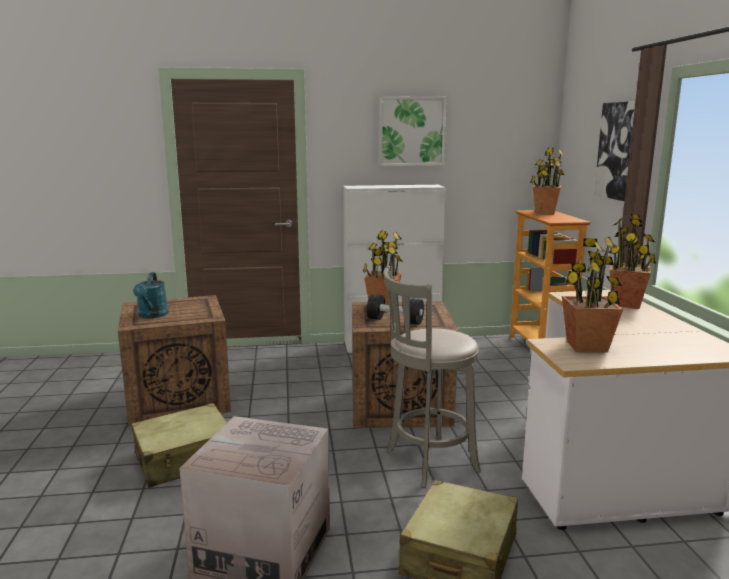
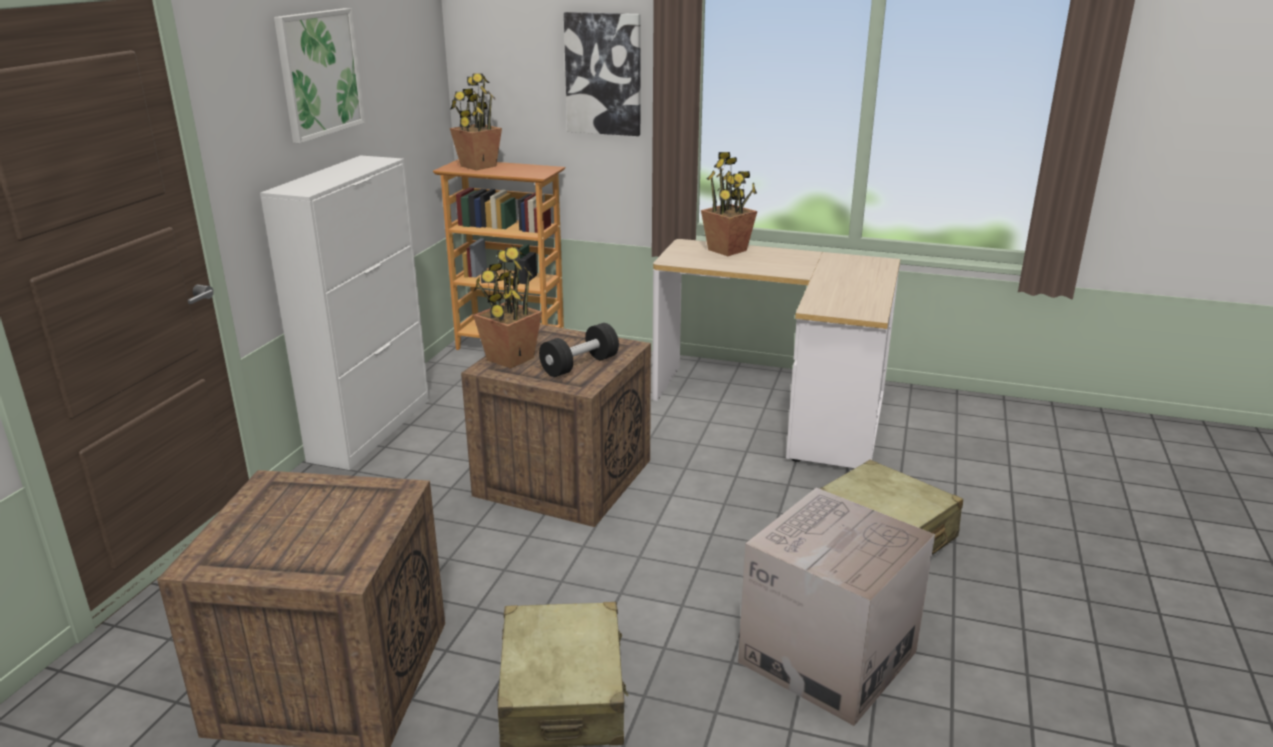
camera: 65 degrees left, 10 degrees up
turquoise watering can [133,272,169,318] -> none
grey stool [383,265,481,488] -> none
potted plant [562,237,623,353] -> none

